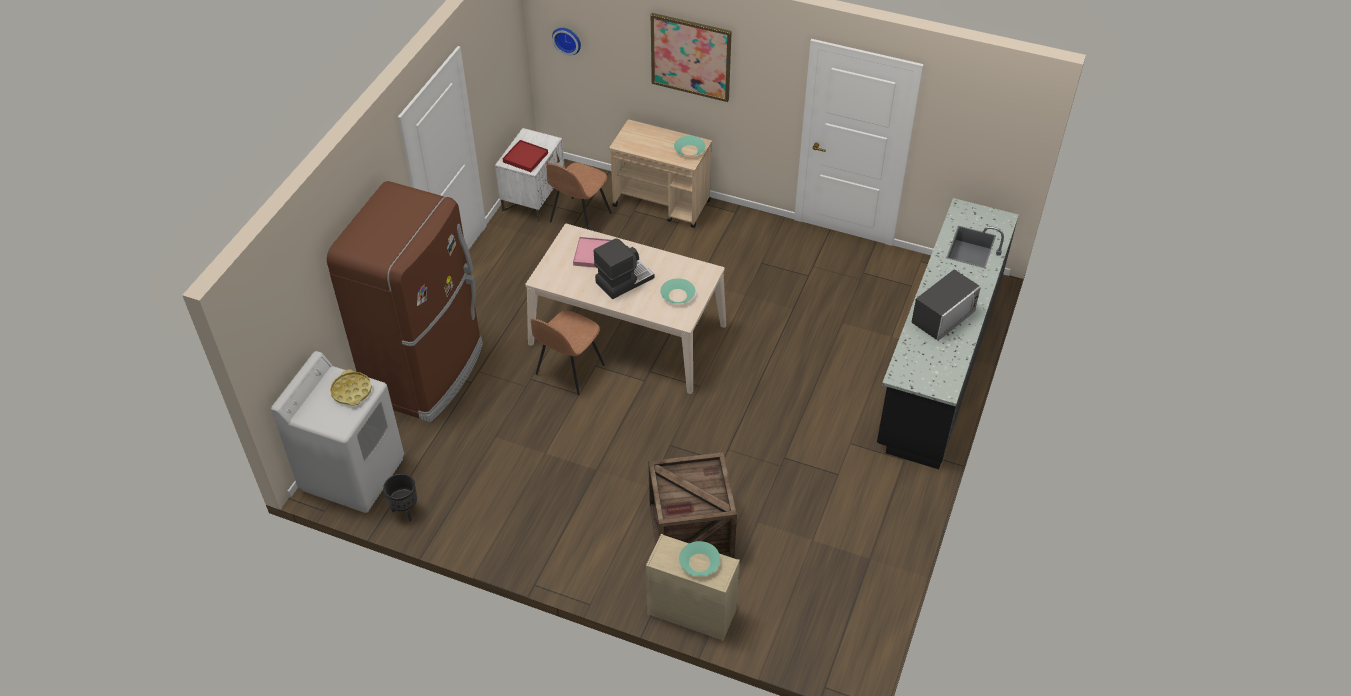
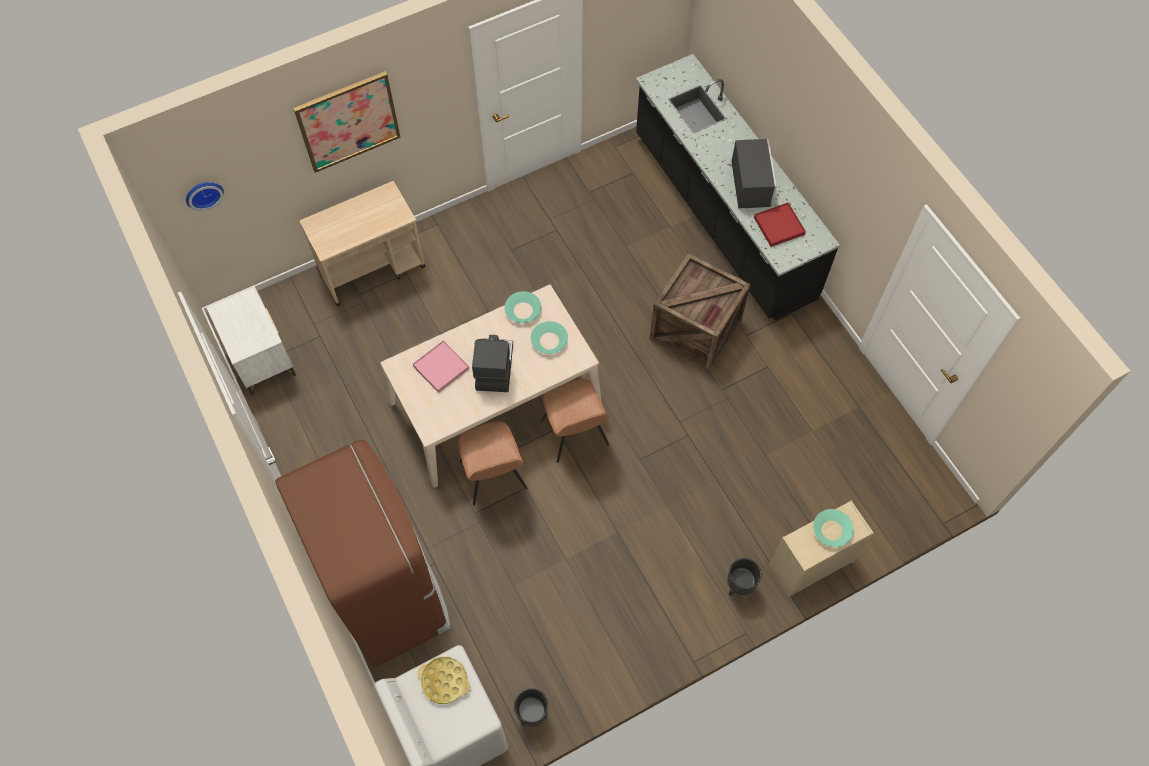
camera: 50 degrees left, 15 degrees up
red tray [502,140,548,172] -> red tray moved to [754,203,806,247]
brown chair [546,162,612,230] -> brown chair moved to [541,379,609,463]
crate [648,452,737,558] -> crate moved to [650,253,751,371]
turquoise bowl [674,136,705,156] -> turquoise bowl moved to [505,291,541,323]
none -> black planter [727,558,762,597]

